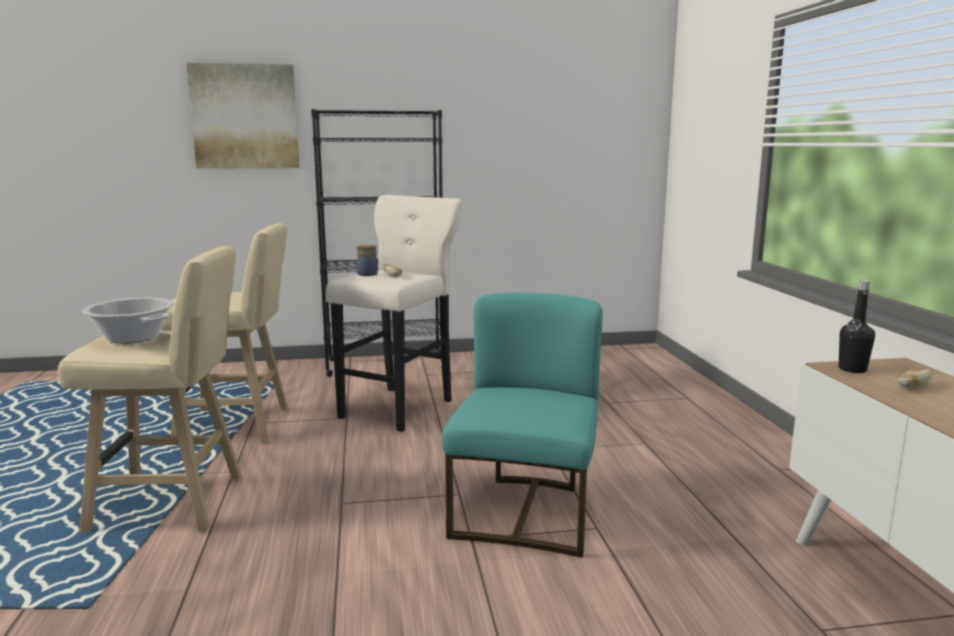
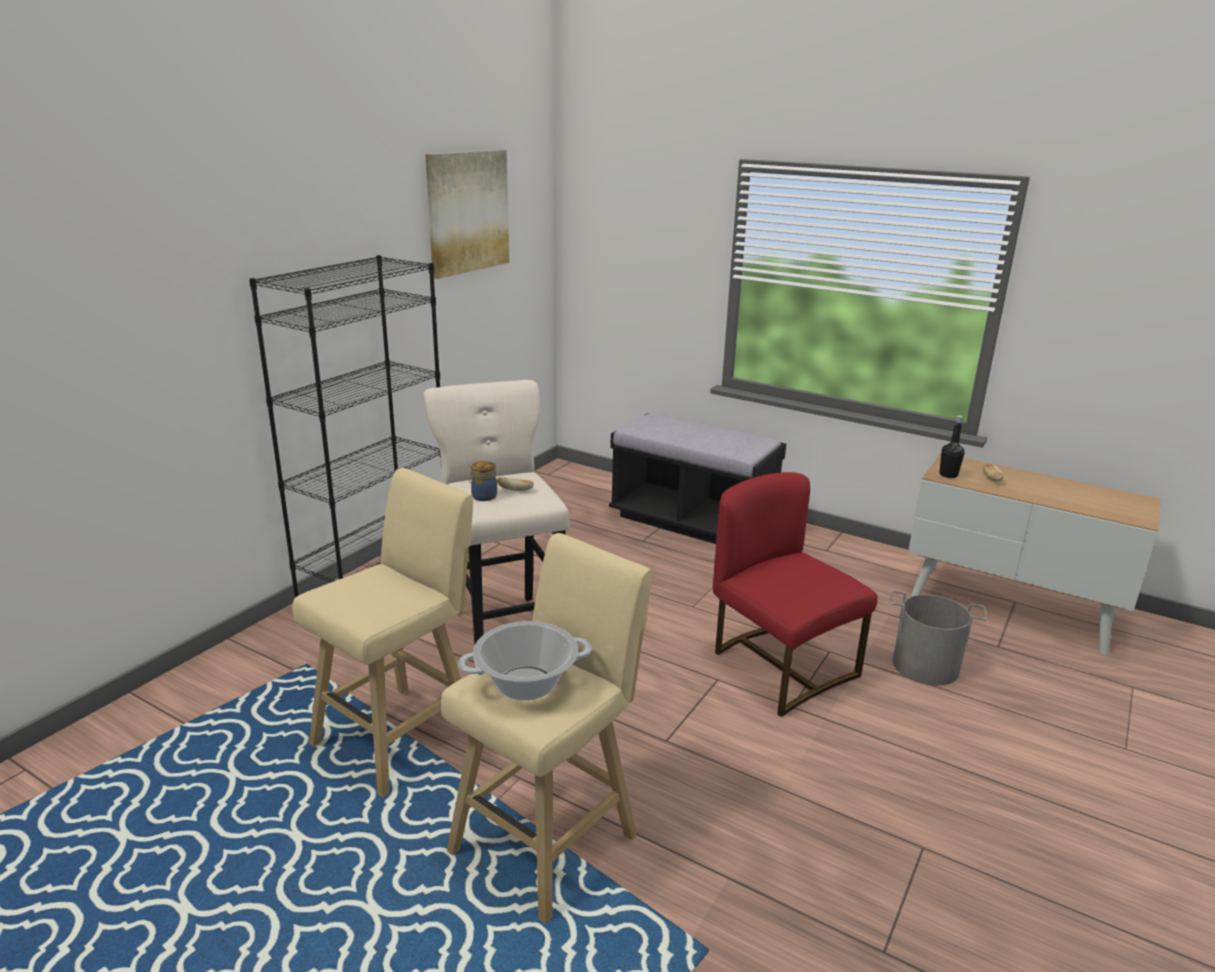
camera: 50 degrees left, 10 degrees up
picture [186,63,300,169] -> picture moved to [425,150,509,279]
turquoise chair [442,293,603,558] -> red chair [713,472,878,717]
none -> black bench [609,413,786,544]
none -> grey bucket [890,591,987,686]

